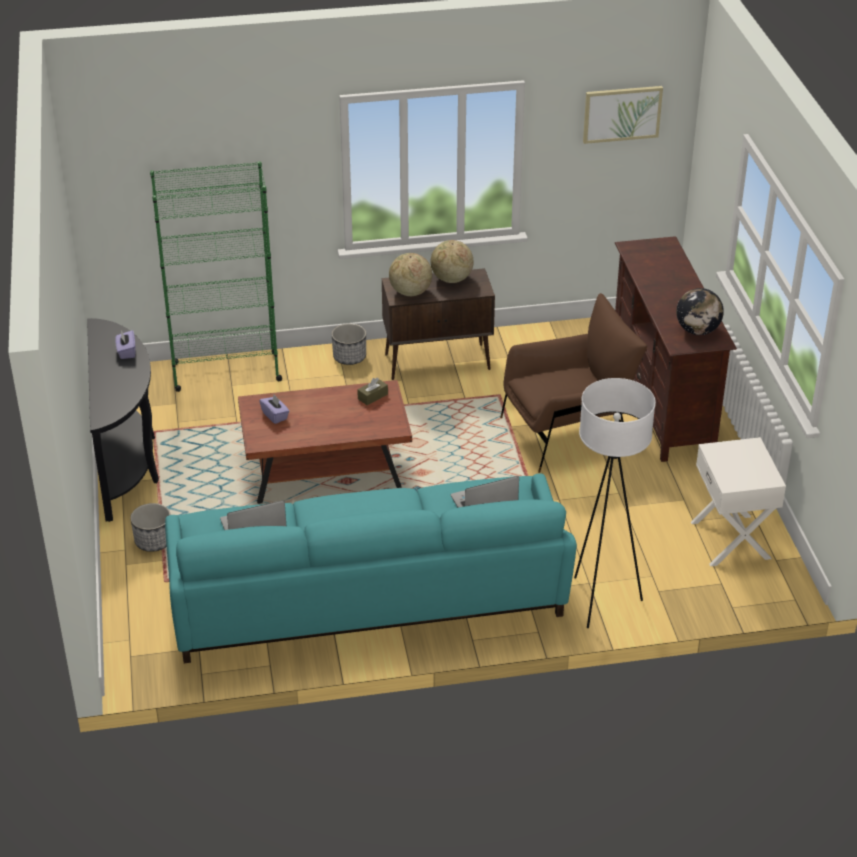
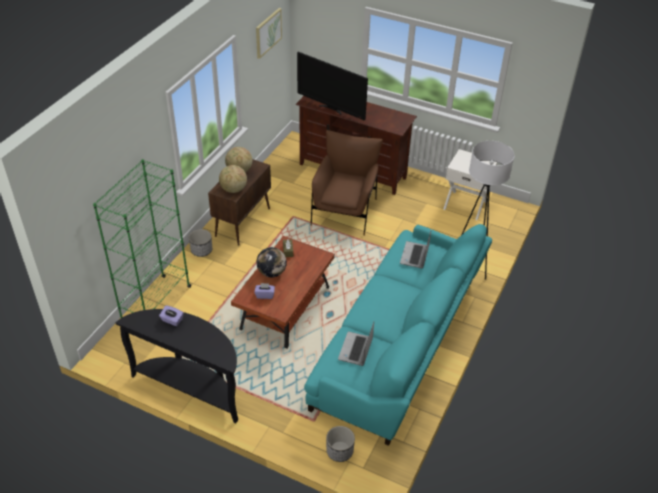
camera: 55 degrees left, 5 degrees up
planter [130,503,171,552] -> planter moved to [326,426,355,462]
globe [676,288,724,335] -> globe moved to [256,247,287,277]
none -> television [297,52,368,121]

